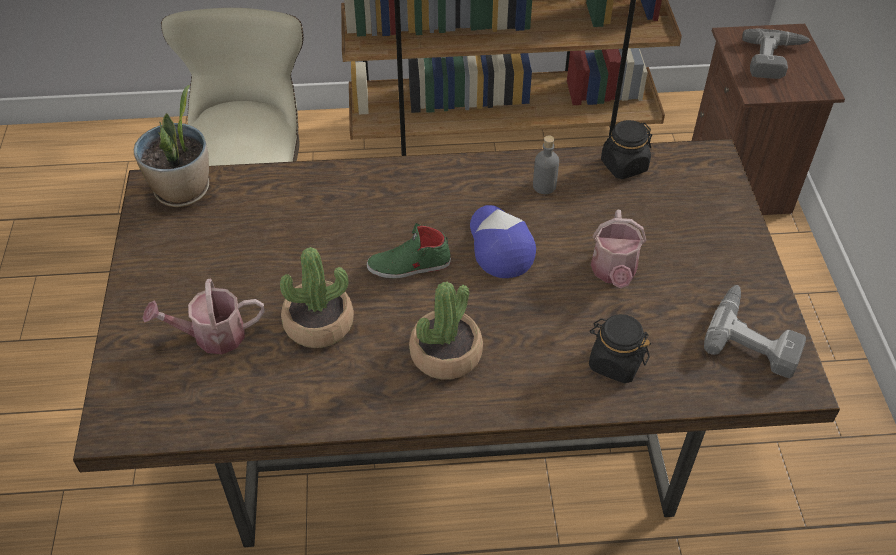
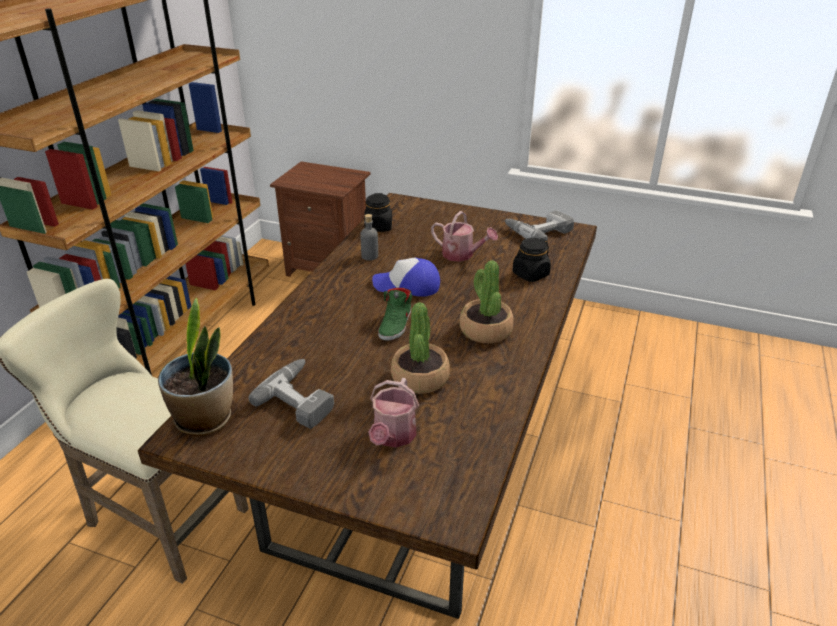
camera: 65 degrees left, 15 degrees down
power drill [742,29,810,79] -> power drill moved to [249,359,334,429]

